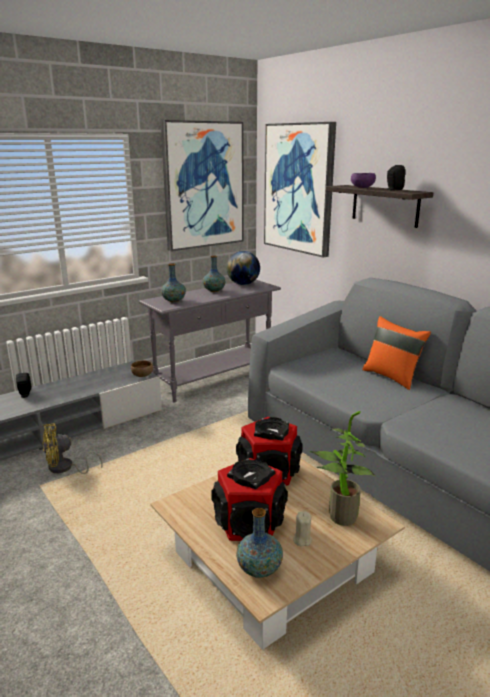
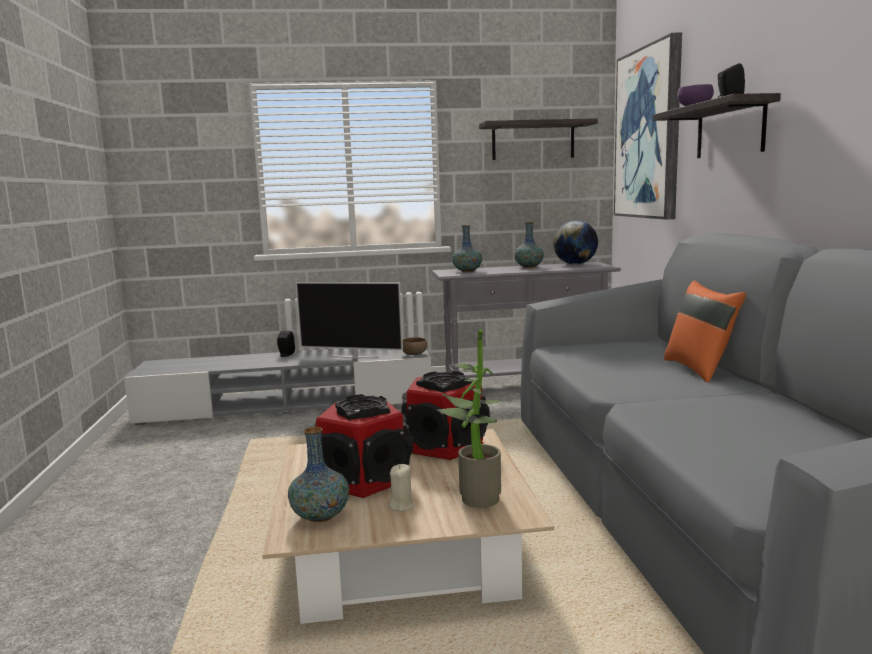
camera: 30 degrees right, 10 degrees down
yellow fan [42,423,103,474] -> none
picture [161,120,243,251] -> shelf [479,118,598,160]
none -> television [296,282,403,358]

